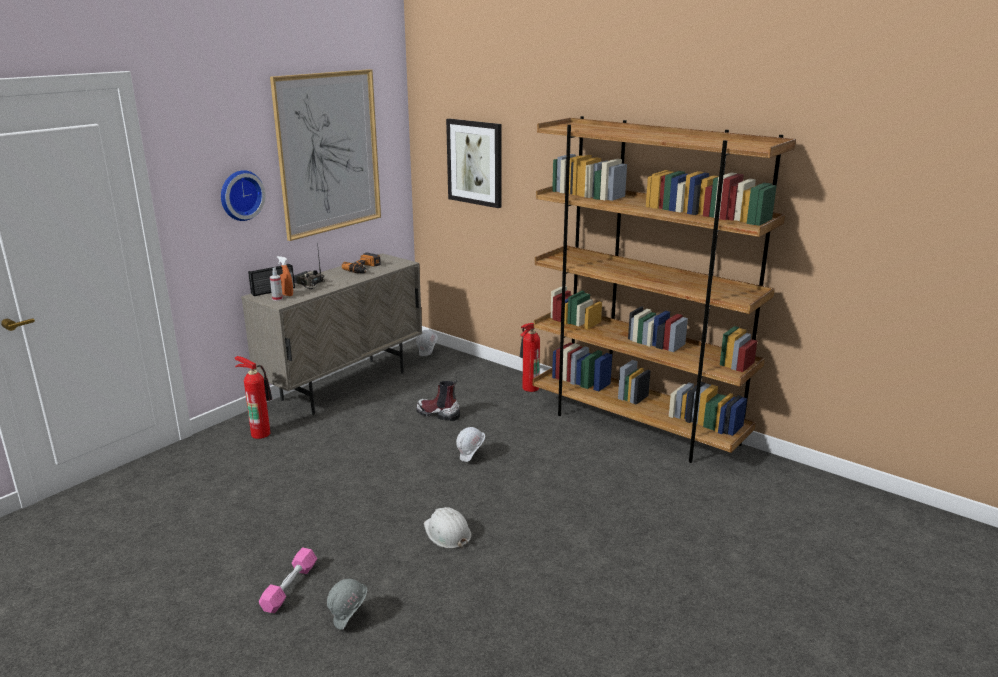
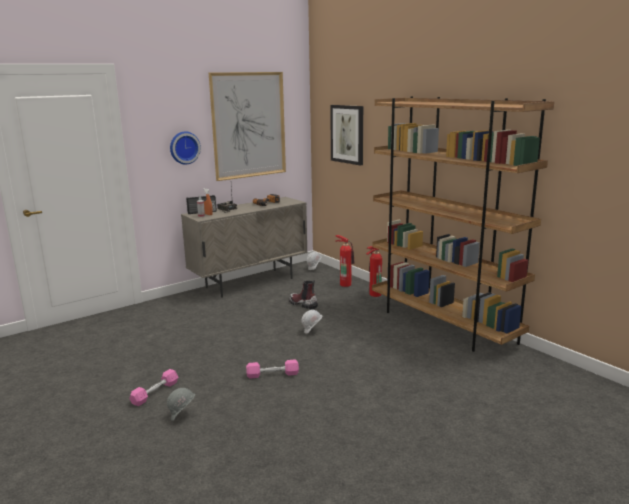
camera: 15 degrees right, 5 degrees down
fire extinguisher [235,356,272,439] -> fire extinguisher moved to [335,235,355,287]
white hard hat [424,507,472,549] -> pink dumbbell [246,359,299,378]

